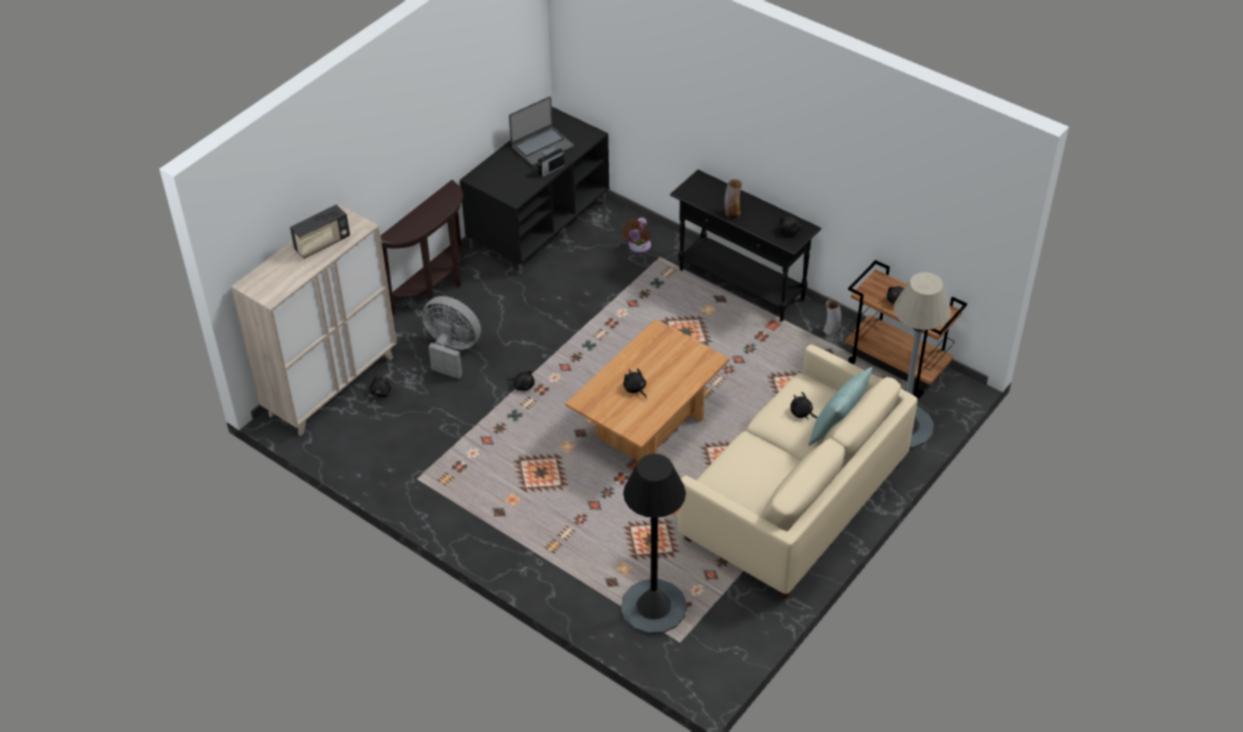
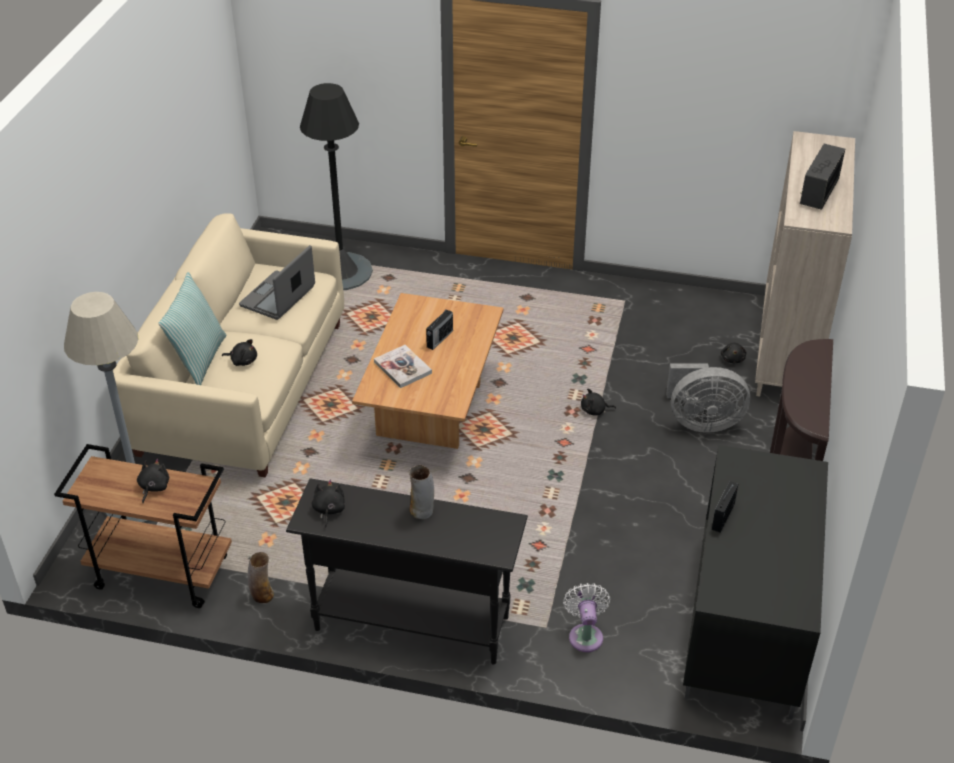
camera: 155 degrees right, 5 degrees down
laptop [509,96,574,166] -> laptop moved to [239,245,315,320]
brown fan [622,217,651,253] -> white fan [563,583,610,652]
black plush toy [623,368,647,399] -> radio [426,310,453,350]
none -> book [374,345,432,388]

